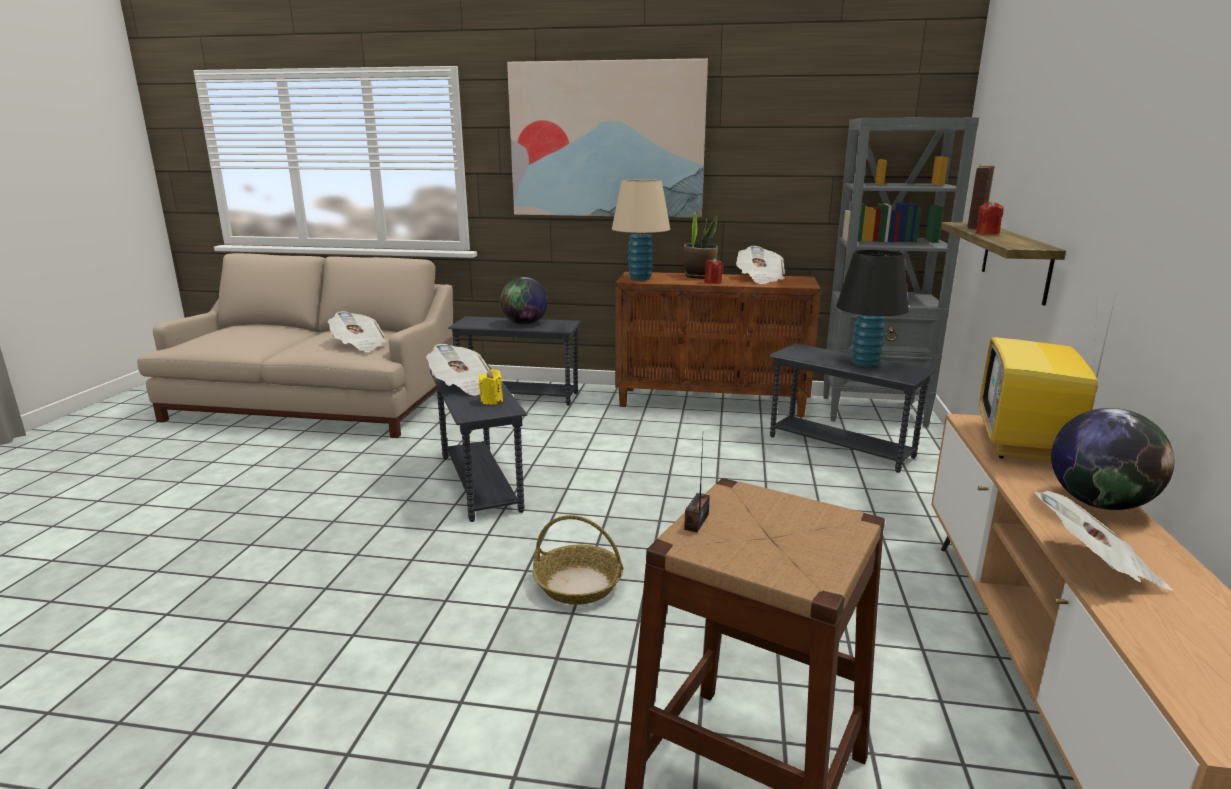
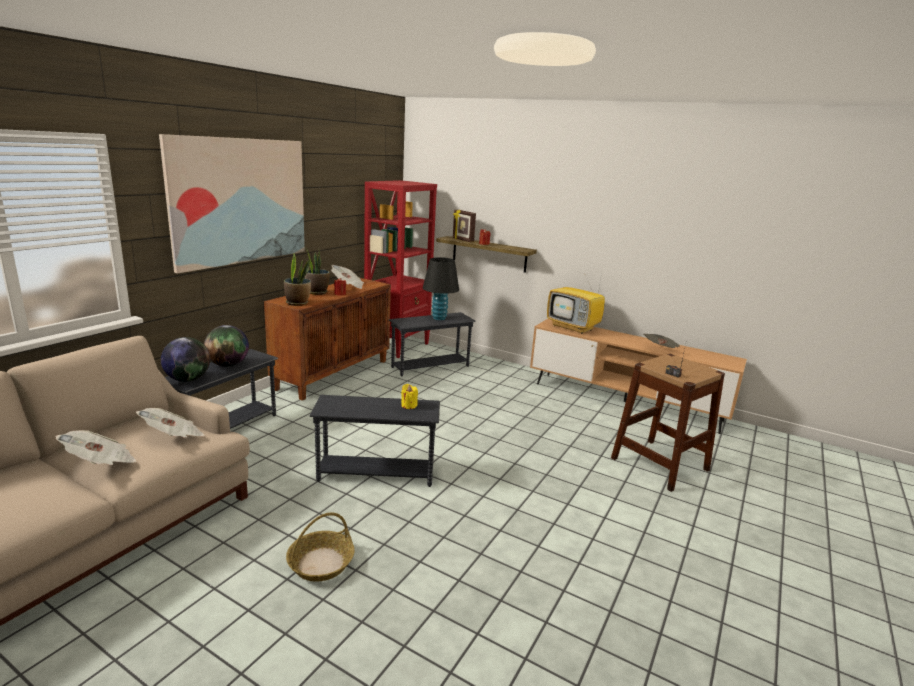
camera: 70 degrees left, 0 degrees up
newspaper [426,344,490,396] -> newspaper moved to [56,430,136,465]
basket [533,515,624,605] -> basket moved to [286,512,355,582]
beige table lamp [612,180,670,280] -> potted plant [284,254,311,306]
grey bookcase [823,117,979,427] -> red bookcase [364,180,437,358]
globe [1051,408,1174,510] -> globe moved to [161,337,210,382]

